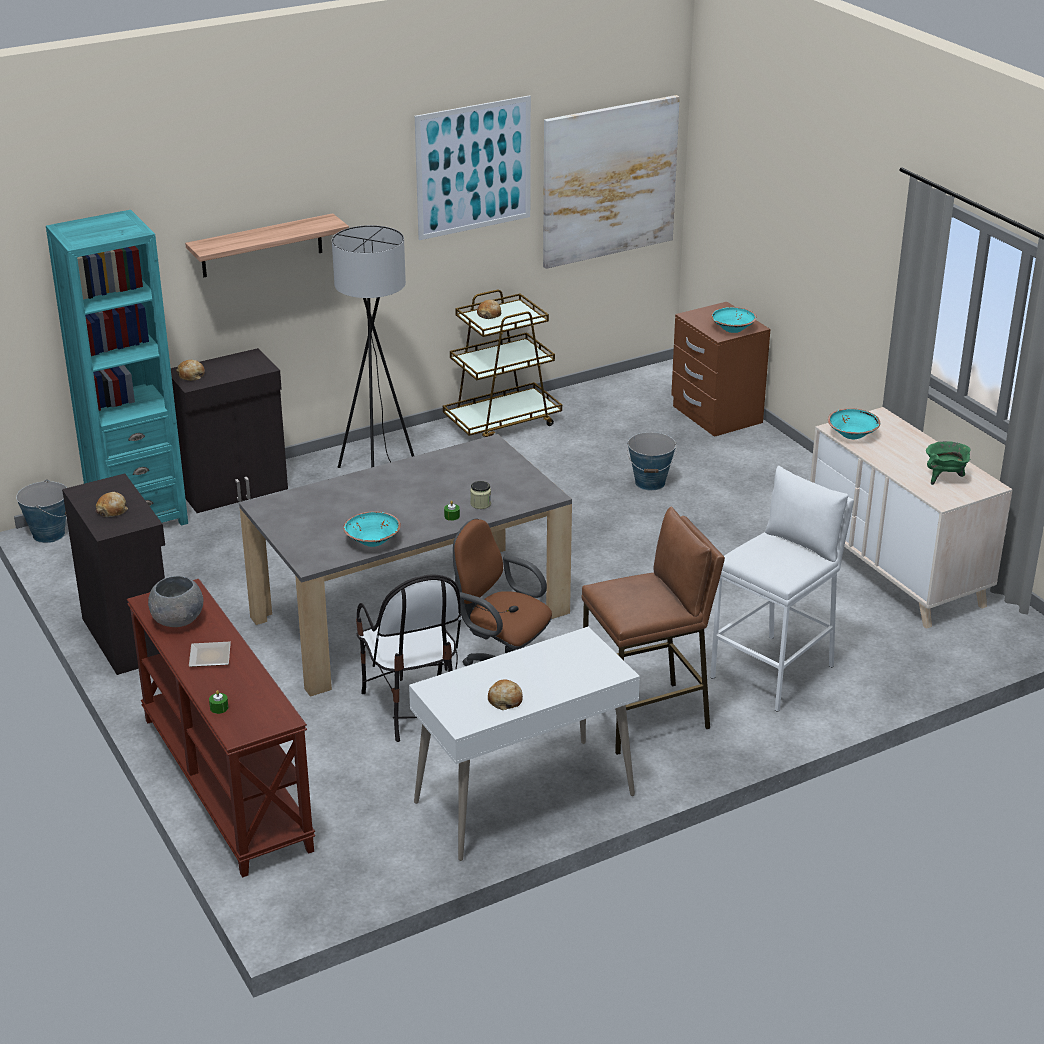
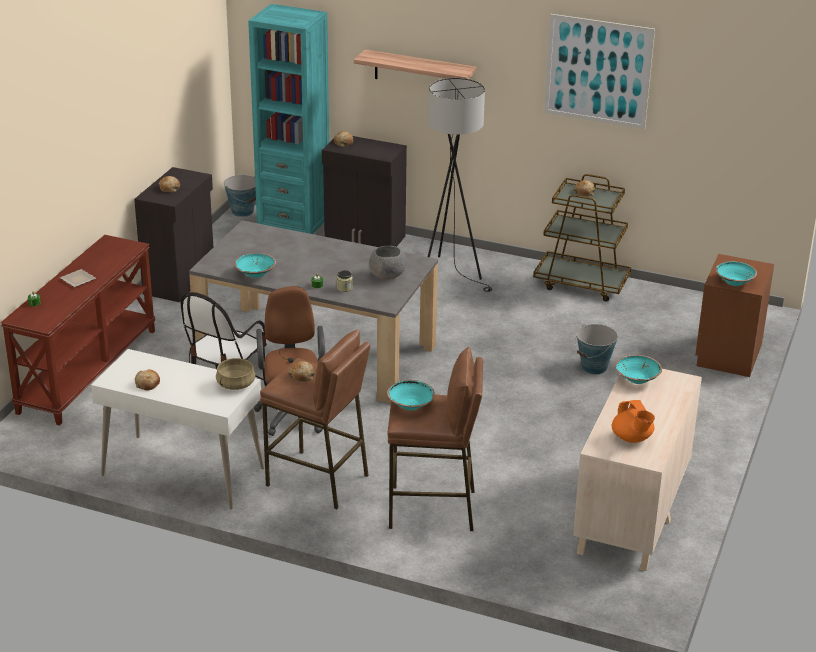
camera: 50 degrees right, 0 degrees up
grey bowl [148,576,203,627] -> grey bowl moved to [369,246,407,280]
picture [543,95,680,269] -> none
white stool [710,466,854,712] -> brown stool [388,347,483,531]
green cooking pot [926,441,970,485] -> orange teapot [612,400,655,443]
none -> beige cooking pot [216,358,255,390]
none -> bread [288,361,315,382]
none -> turquoise bowl [387,380,435,410]

